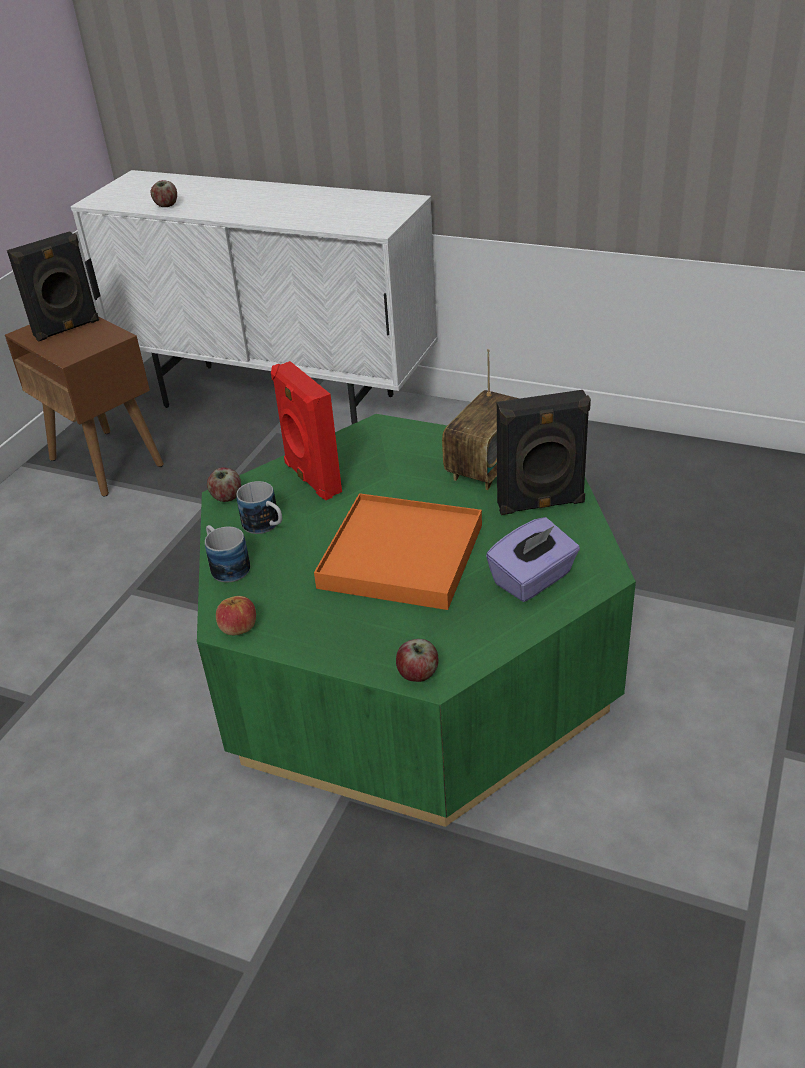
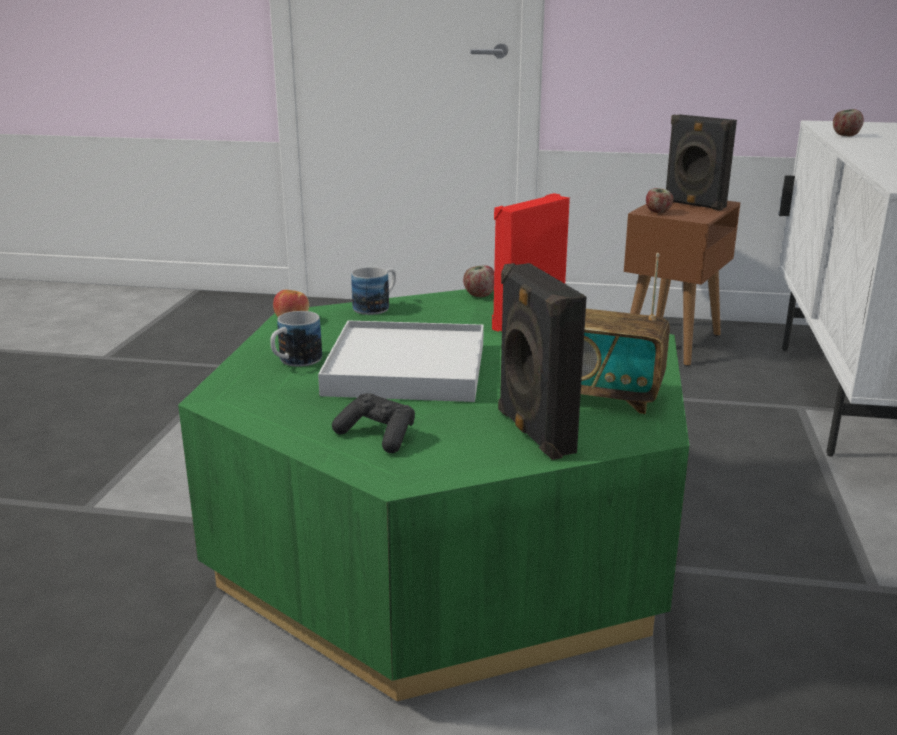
camera: 75 degrees right, 15 degrees down
mug [236,481,282,534] -> mug moved to [270,311,322,367]
orange tray [314,493,482,610] -> white tray [318,320,484,402]
apple [396,639,439,682] -> apple moved to [646,188,674,213]
purple tissue box [486,517,580,602] -> black game controller [332,393,415,453]

